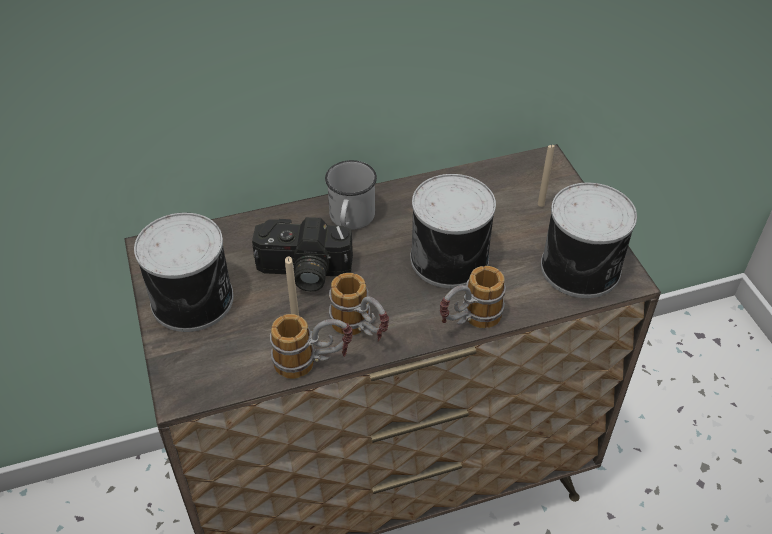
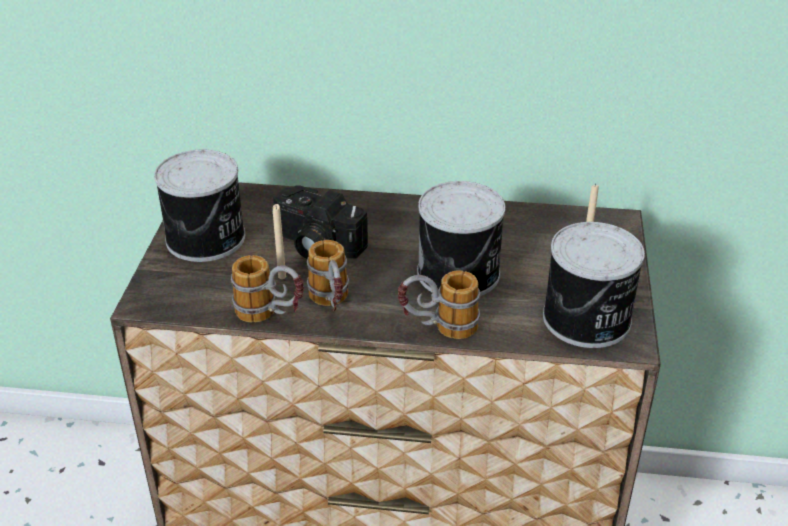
camera: 25 degrees right, 10 degrees down
white mug [325,160,377,230] -> none

